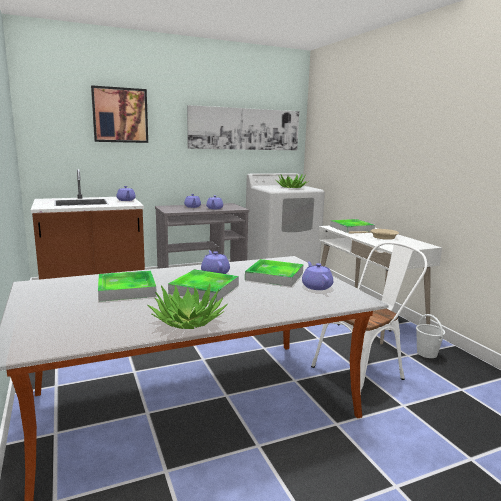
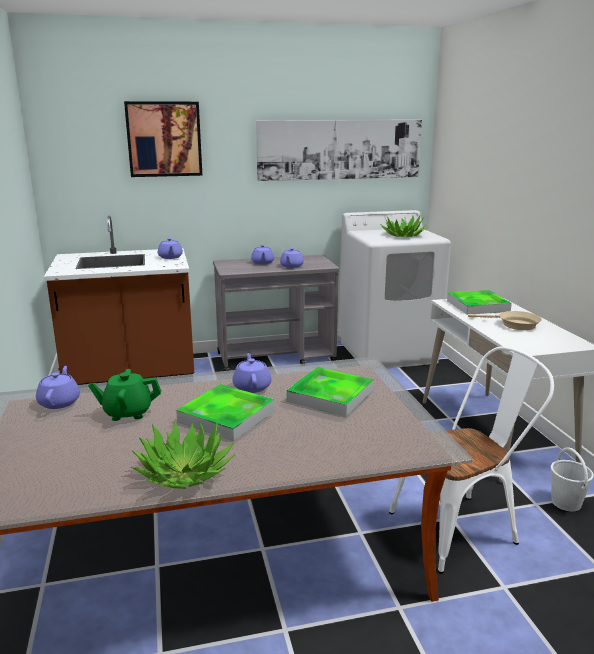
camera: 10 degrees right, 5 degrees up
tray [98,270,157,302] -> green teapot [88,369,161,421]
purple teapot [302,261,333,290] -> purple teapot moved to [36,366,80,409]

